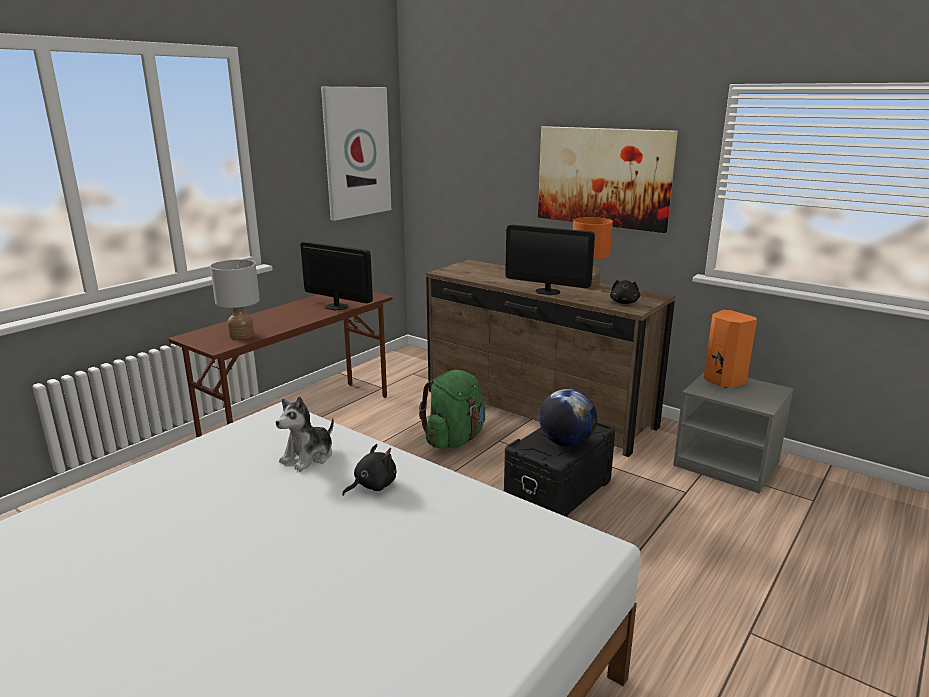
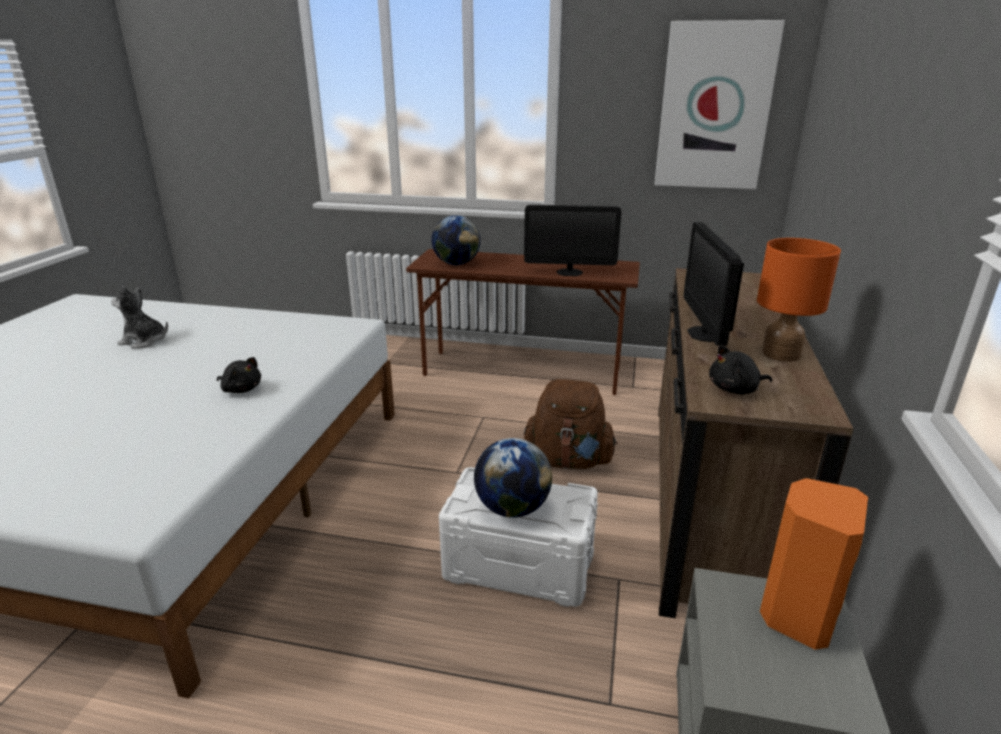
camera: 65 degrees right, 5 degrees up
grey table lamp [210,259,260,339] -> globe [432,215,480,265]
plush toy [276,396,334,471] -> plush toy moved to [111,286,168,348]
monitor [300,241,373,310] -> monitor turned 90 degrees clockwise [524,205,621,276]
green backpack [419,370,485,449] -> brown backpack [524,379,618,469]
black storage box [504,422,615,517] -> white storage box [439,467,598,607]
picture [538,126,678,233] -> none

